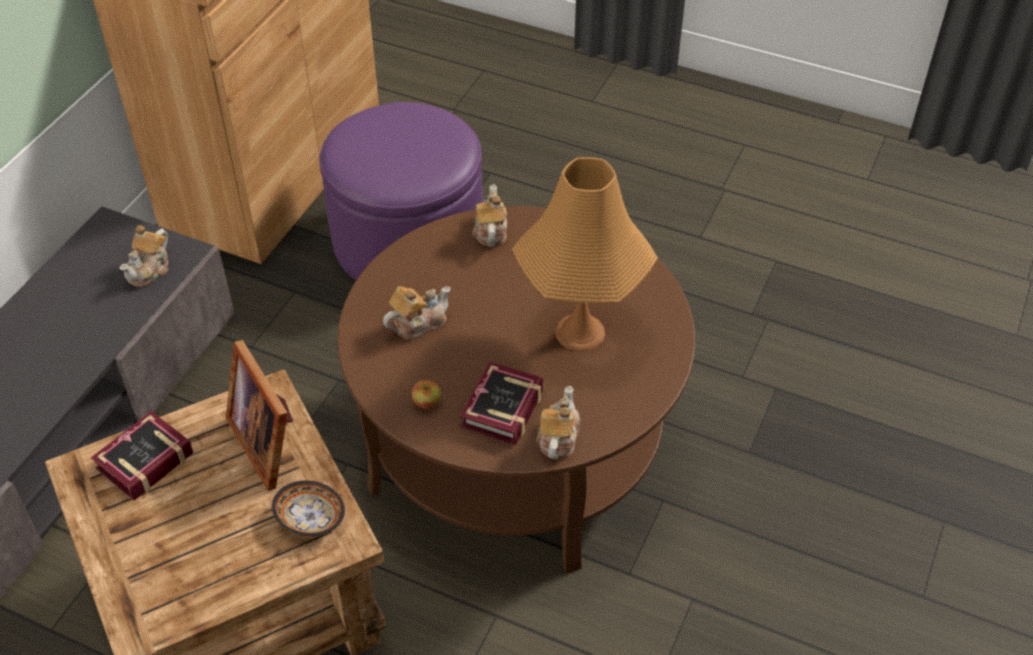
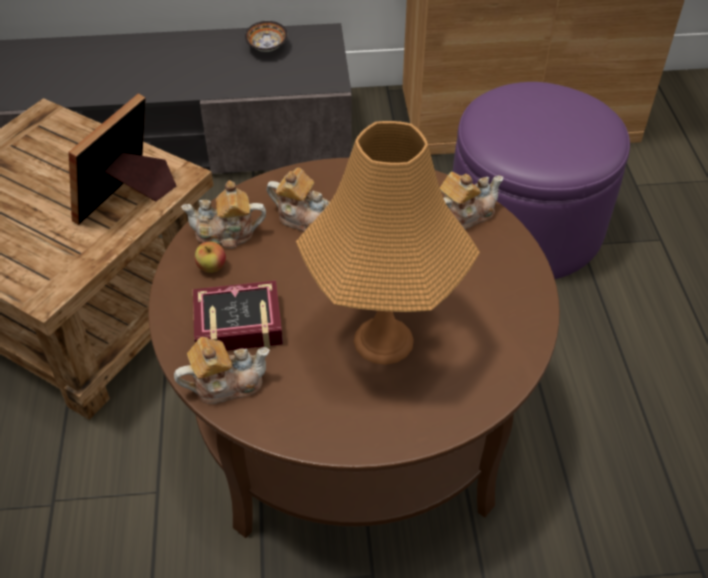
camera: 60 degrees right, 0 degrees up
book [91,411,193,501] -> none
teapot [120,225,169,287] -> teapot moved to [181,180,266,249]
bowl [272,481,345,536] -> bowl moved to [245,21,288,52]

